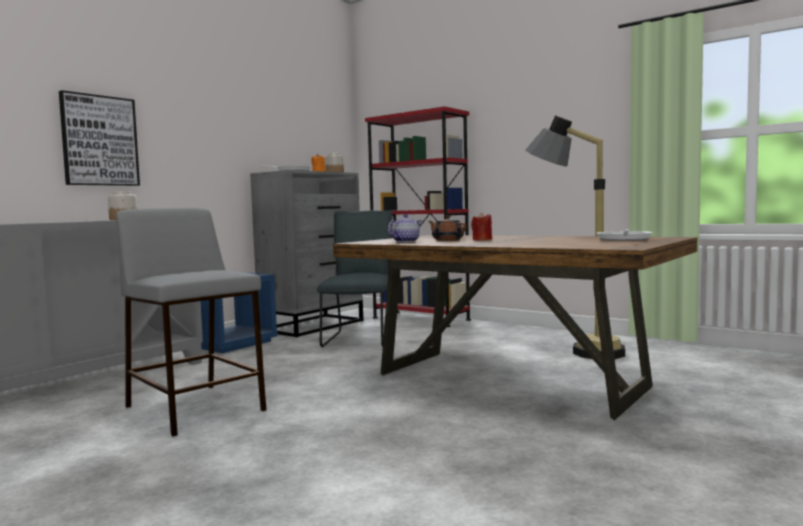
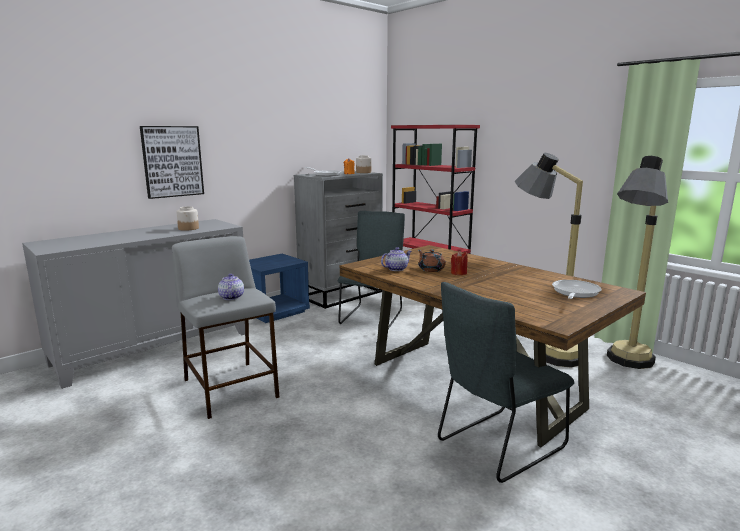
camera: 10 degrees right, 10 degrees up
none -> teapot [218,274,244,300]
none -> grey chair [438,282,575,483]
none -> floor lamp [607,156,668,369]

